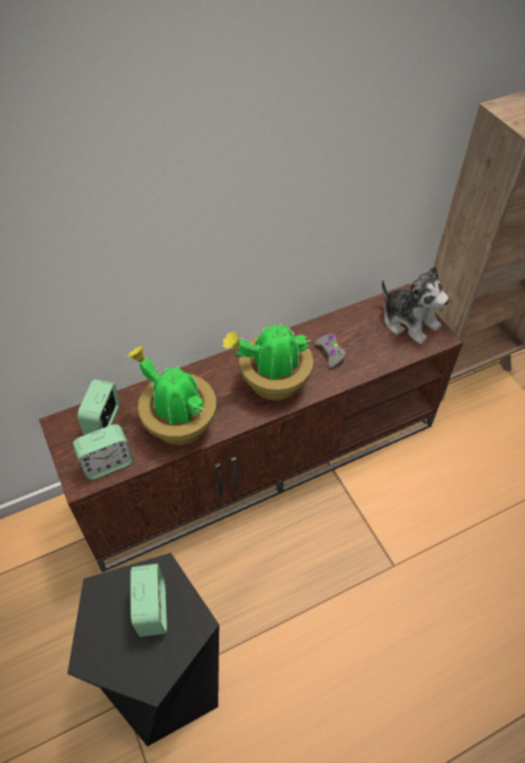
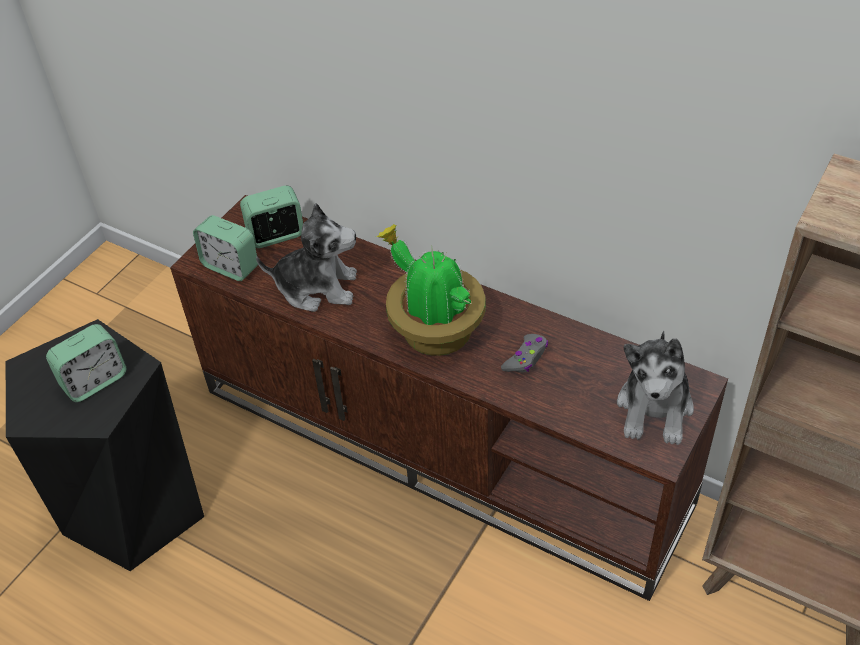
camera: 60 degrees right, 5 degrees down
potted plant [127,345,217,445] -> plush toy [256,203,357,312]

